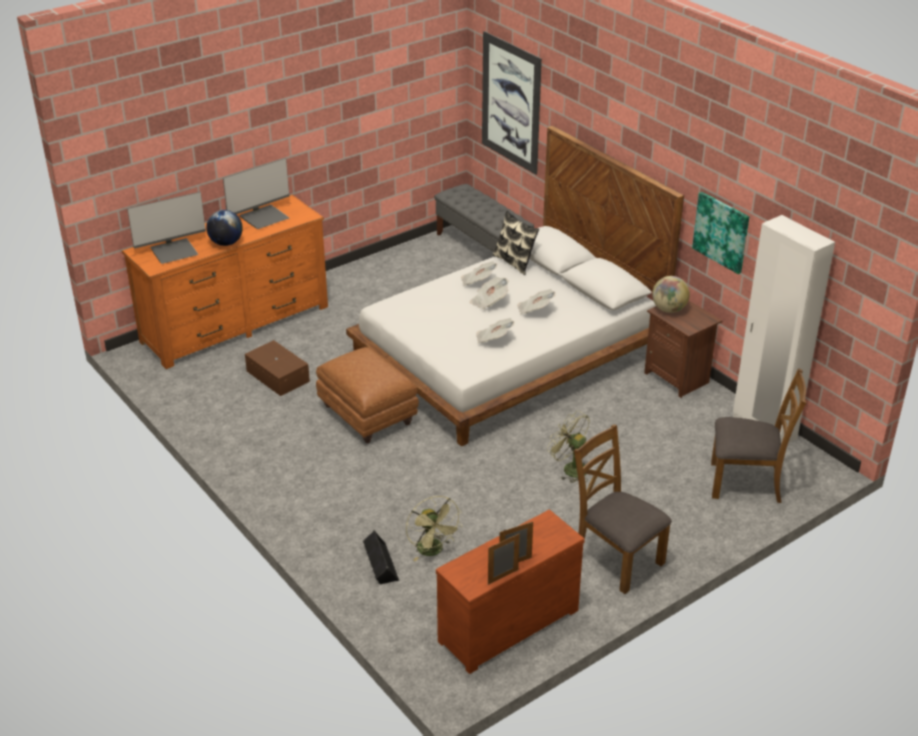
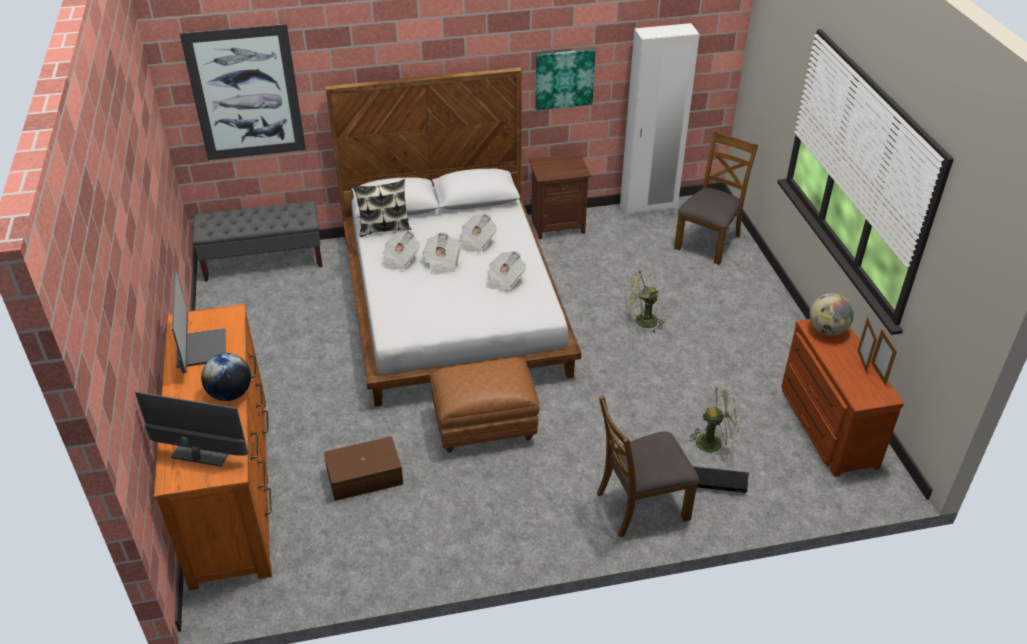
camera: 65 degrees left, 5 degrees up
monitor [127,192,206,264] -> monitor turned 75 degrees counterclockwise [135,392,248,467]
brown chair [574,425,672,594] -> brown chair moved to [597,395,699,537]
globe [652,276,690,313] -> globe moved to [809,293,854,336]

